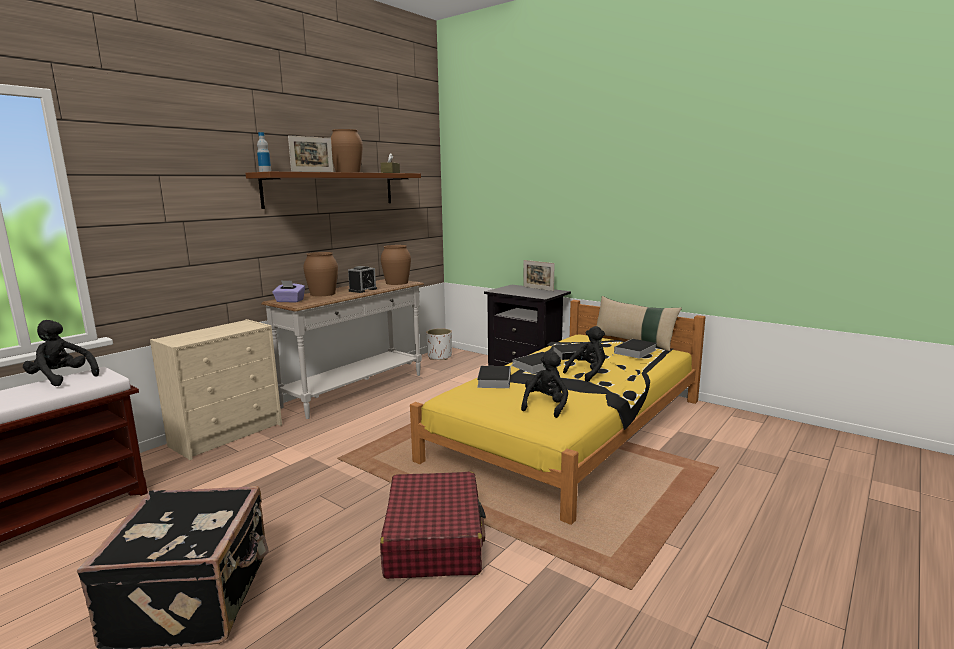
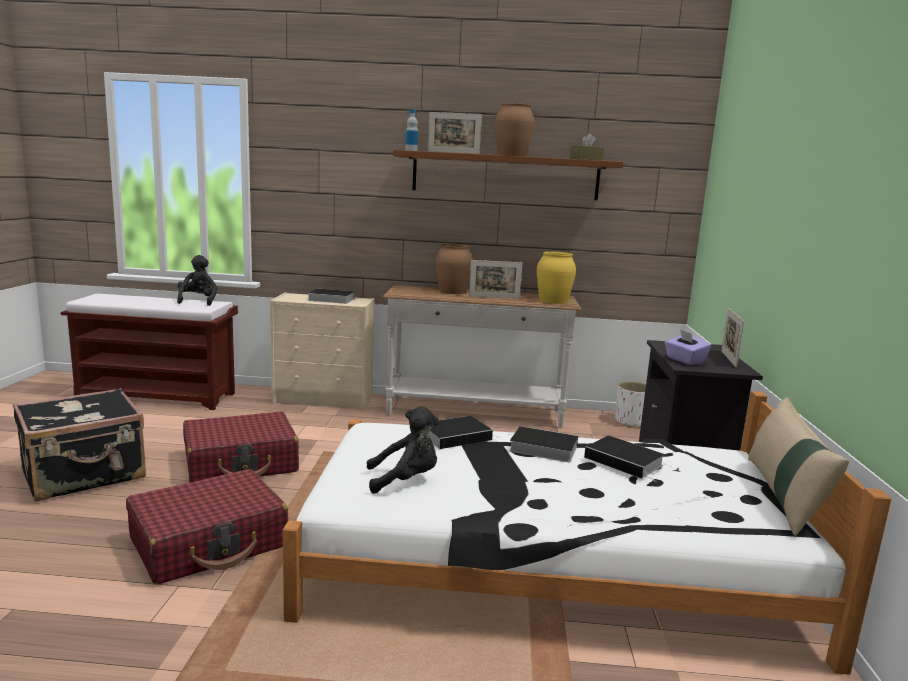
camera: 55 degrees right, 0 degrees up
purple tissue box [272,280,305,303] -> purple tissue box moved to [665,329,711,365]
alarm clock [348,266,377,293] -> picture frame [469,260,522,299]
brown vase [381,245,411,285] -> yellow vase [537,251,576,304]
yellow bed [410,300,705,525] -> white bed [283,391,891,675]
black plush toy [563,326,605,382] -> none
book [613,339,657,359] -> book moved to [307,289,355,304]
none -> red suitcase [183,412,299,483]

